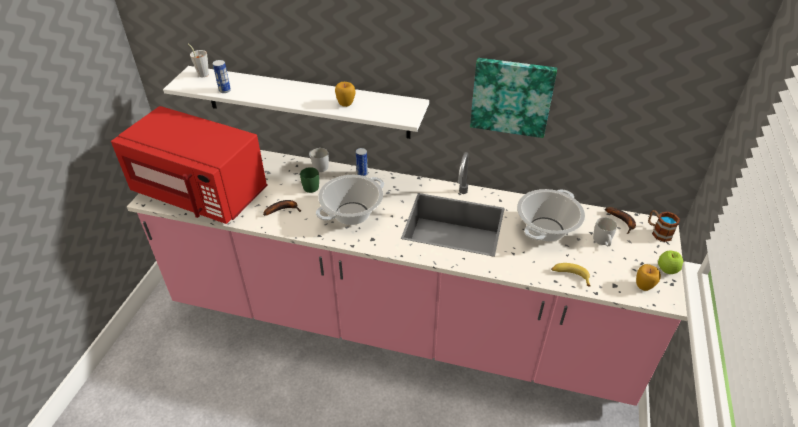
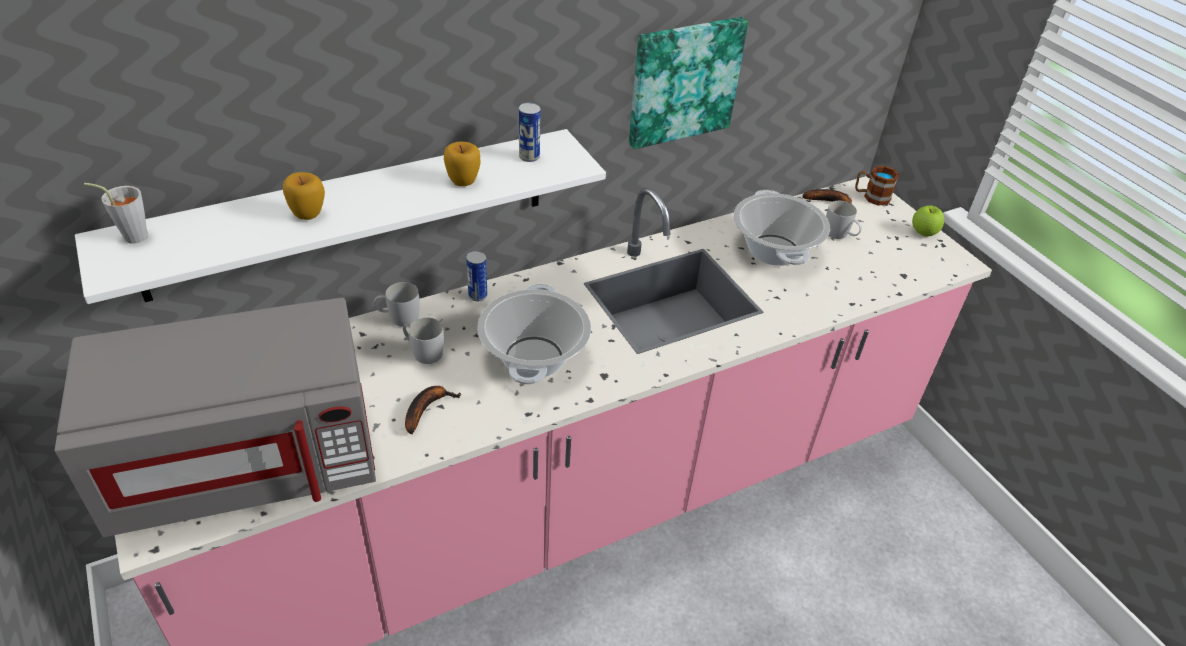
camera: 45 degrees left, 0 degrees up
red microwave [111,106,267,224] -> grey microwave [54,298,376,537]
can [213,60,231,93] -> can moved to [519,103,541,162]
green mug [300,167,319,193] -> white mug [403,317,444,364]
banana [551,263,591,287] -> none
apple [636,264,661,291] -> apple moved to [283,172,325,220]

